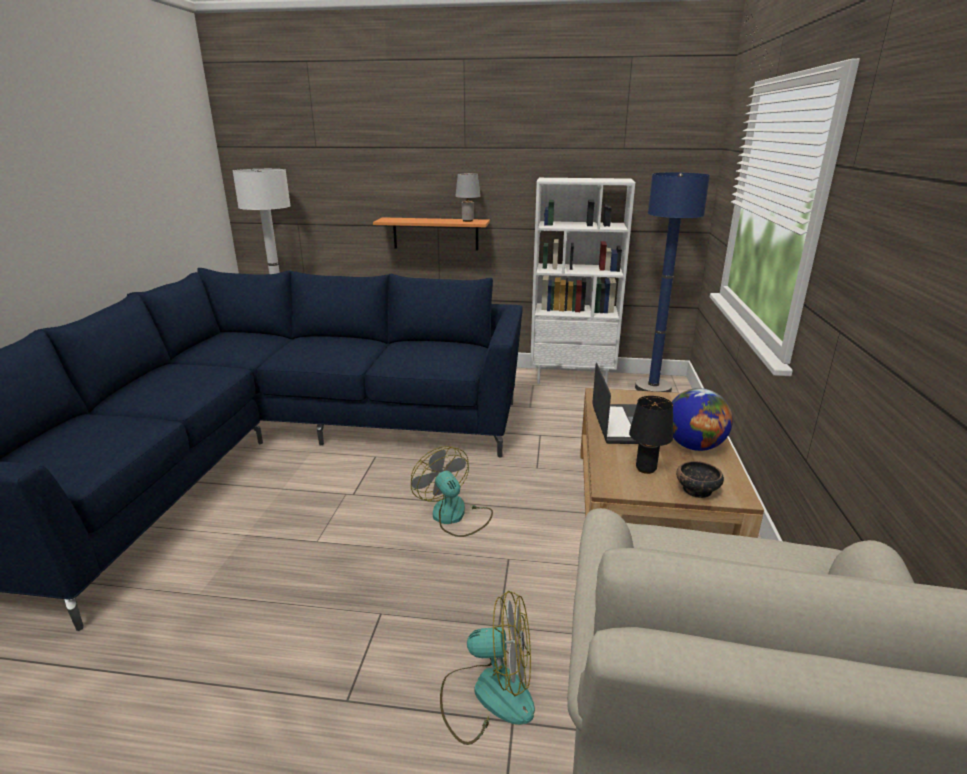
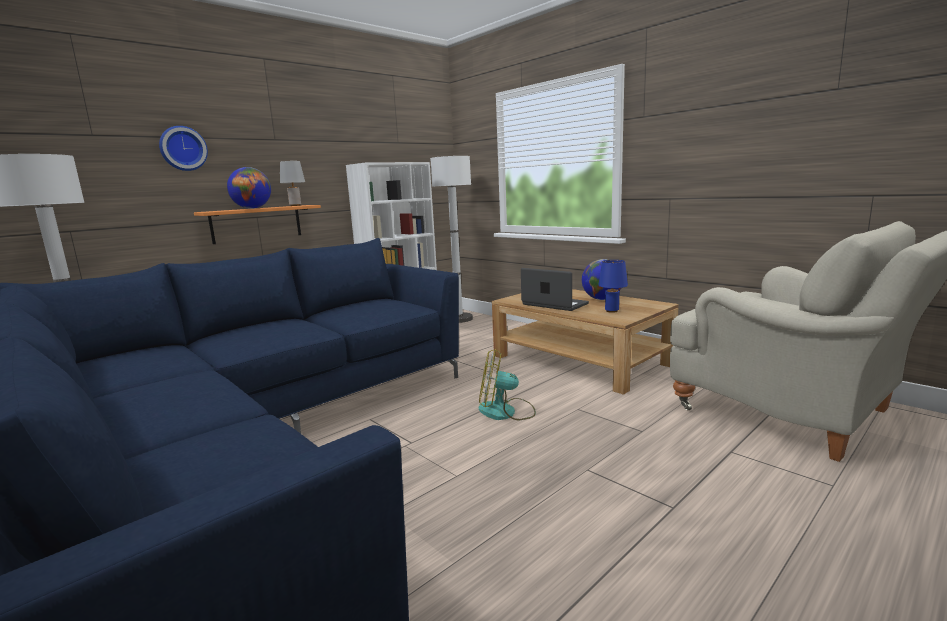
camera: 50 degrees left, 10 degrees down
fan [440,590,535,745] -> none
black table lamp [629,396,673,474] -> blue table lamp [598,260,628,313]
blue floor lamp [635,172,710,392] -> white floor lamp [430,156,473,323]
bowl [676,461,724,498] -> none
none -> wall clock [159,126,208,171]
none -> globe [227,167,271,209]

